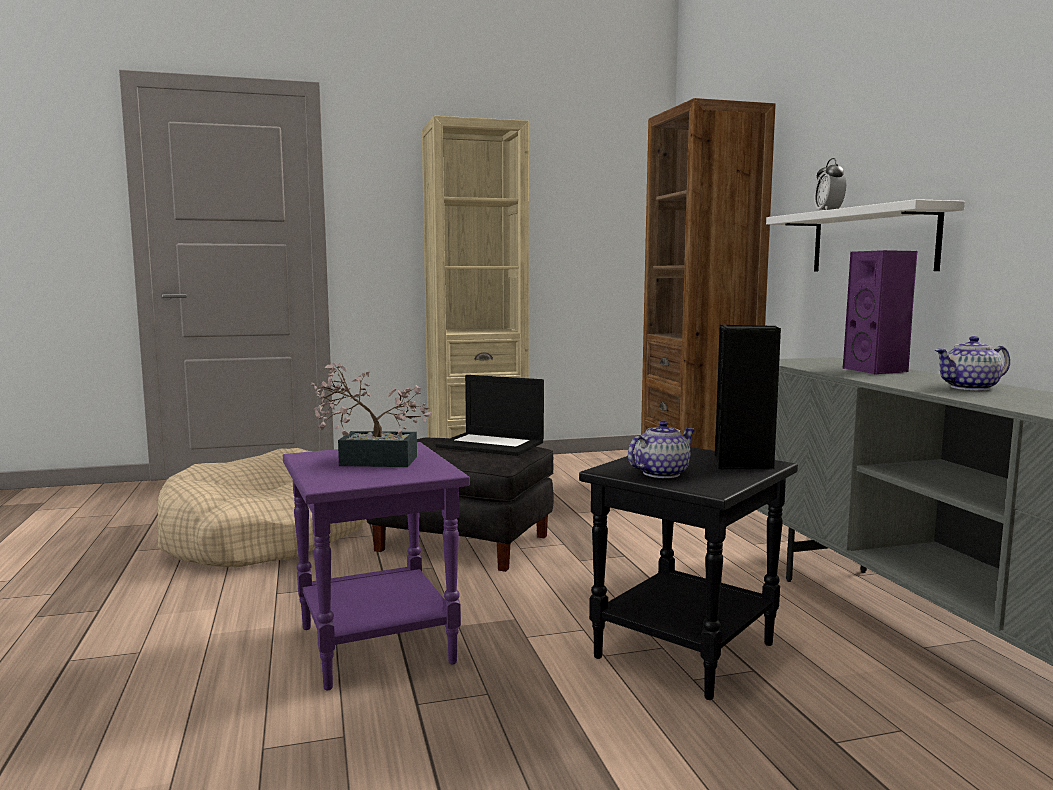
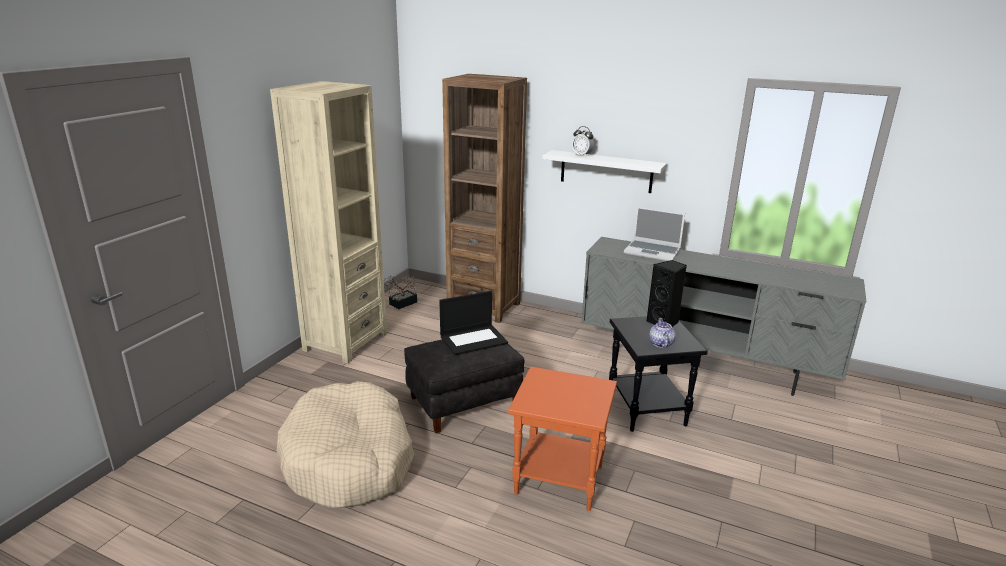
camera: 50 degrees left, 15 degrees up
purple side table [283,442,470,691] -> orange side table [508,367,617,511]
potted plant [311,362,432,467] -> potted plant moved to [384,275,418,309]
purple speaker [843,250,917,374] -> laptop [624,207,685,261]
teapot [935,336,1010,390] -> none

